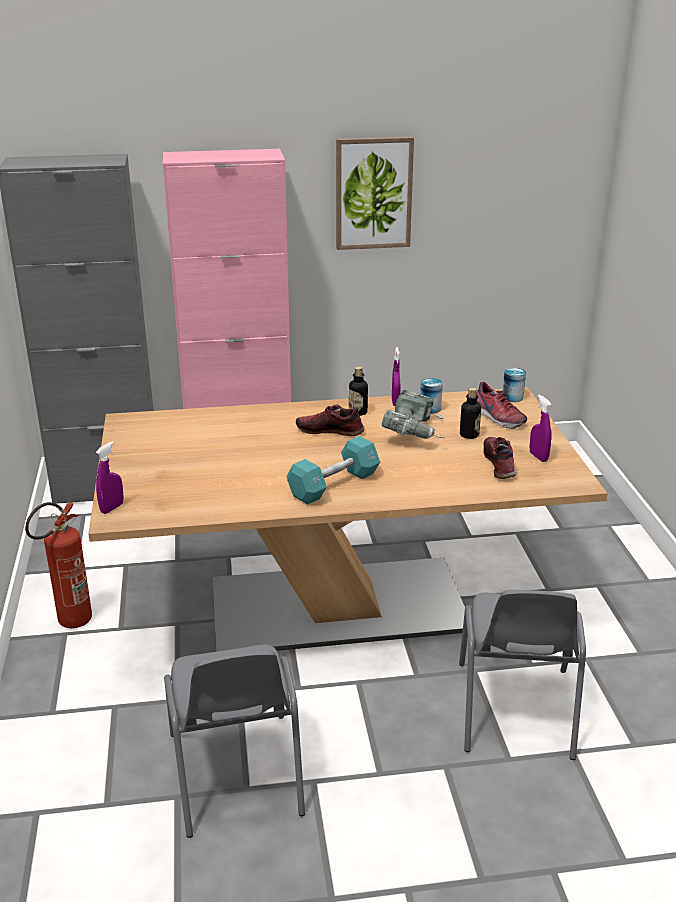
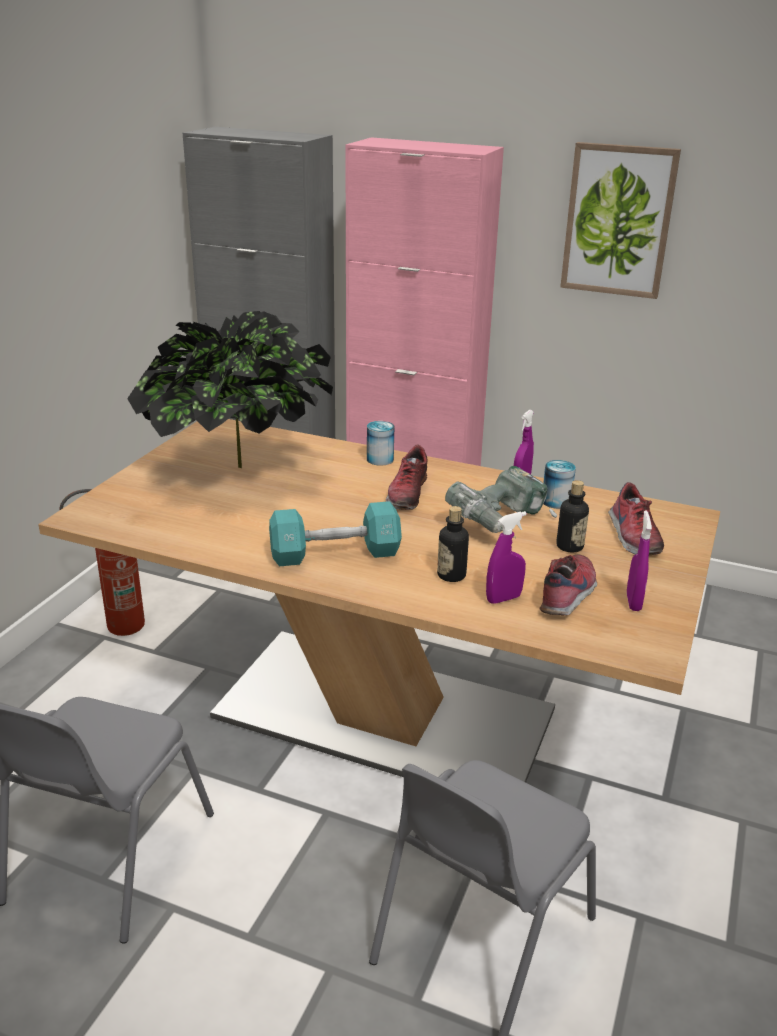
camera: 30 degrees right, 0 degrees up
purple spray bottle [96,441,124,514] -> purple spray bottle moved to [486,511,527,604]
shoe [296,405,365,436] -> shoe turned 120 degrees counterclockwise [386,444,427,510]
bottle [349,366,368,416] -> bottle moved to [437,506,469,582]
can [503,368,526,402] -> can moved to [367,421,395,466]
none -> potted plant [127,311,333,468]

